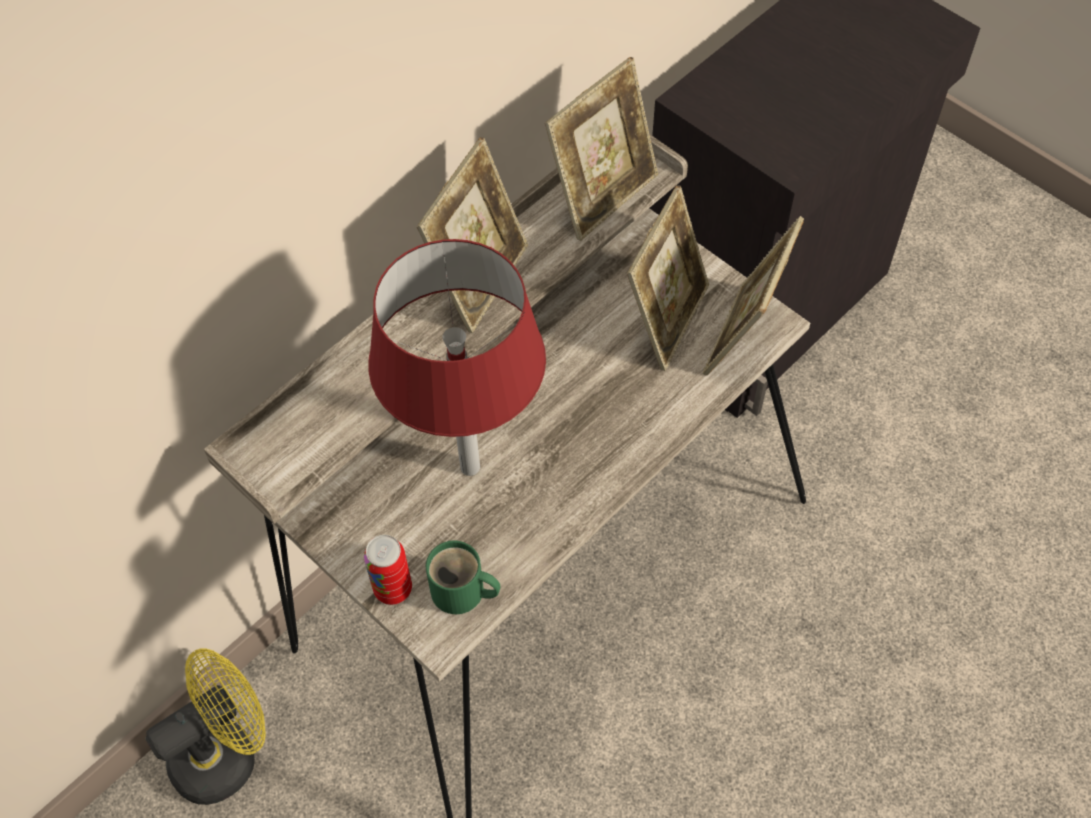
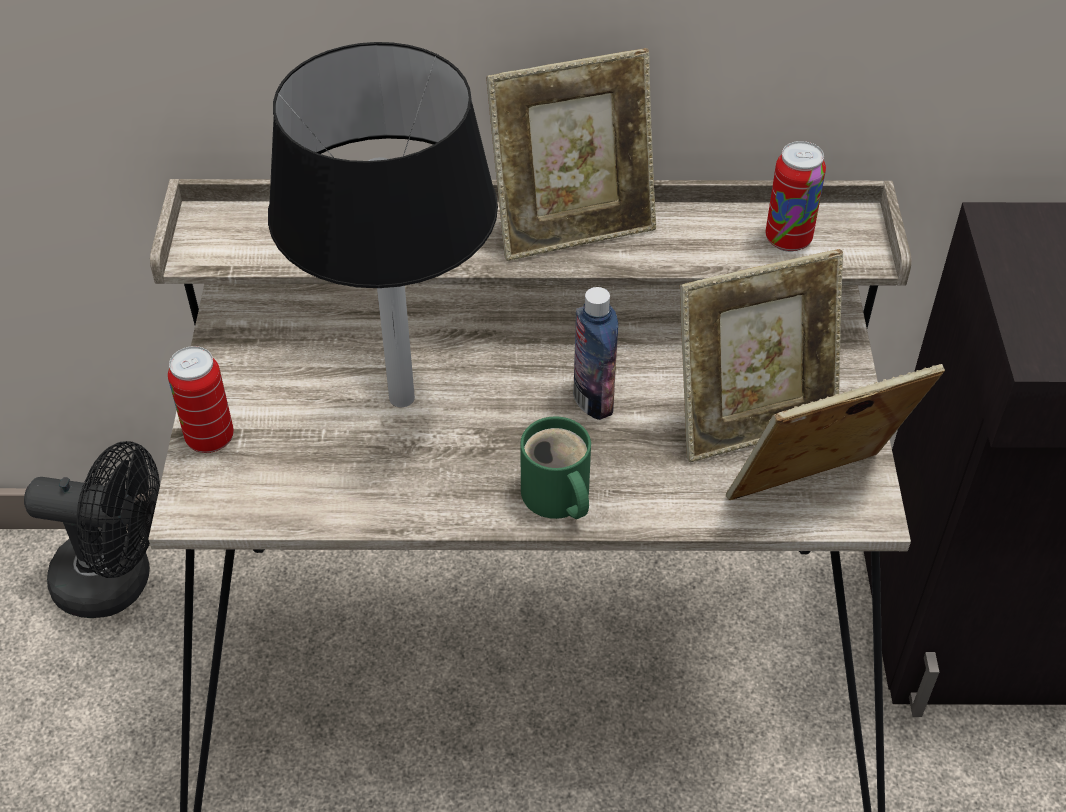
camera: 45 degrees right, 10 degrees down
yellow fan [145,649,266,805] -> black fan [24,441,160,618]
red table lamp [368,239,546,476] -> black table lamp [268,42,498,407]
green mug [426,541,501,614] -> green mug moved to [520,416,591,519]
picture frame [545,57,658,241] -> can [765,141,826,252]
none -> bottle [573,287,618,420]

